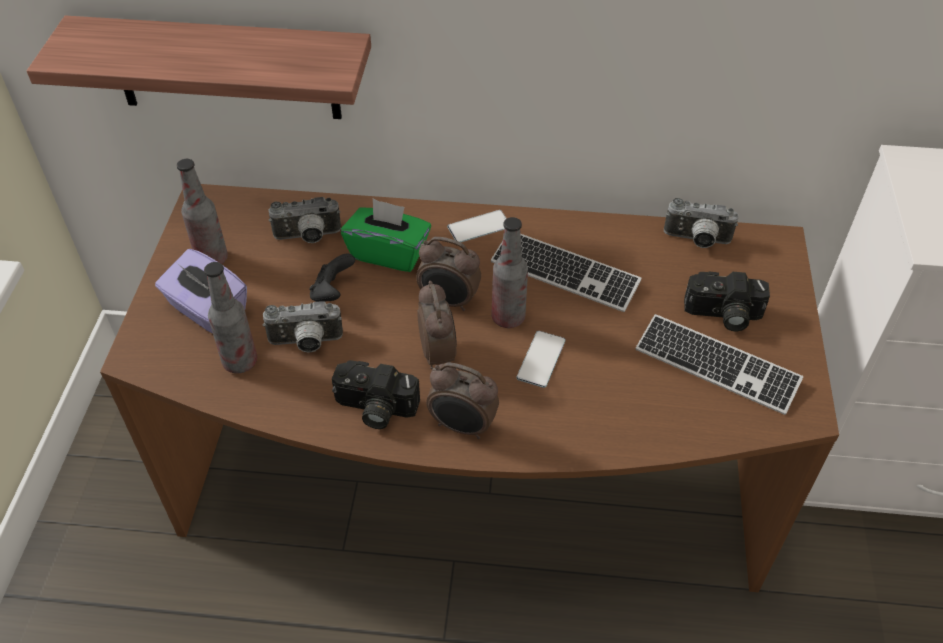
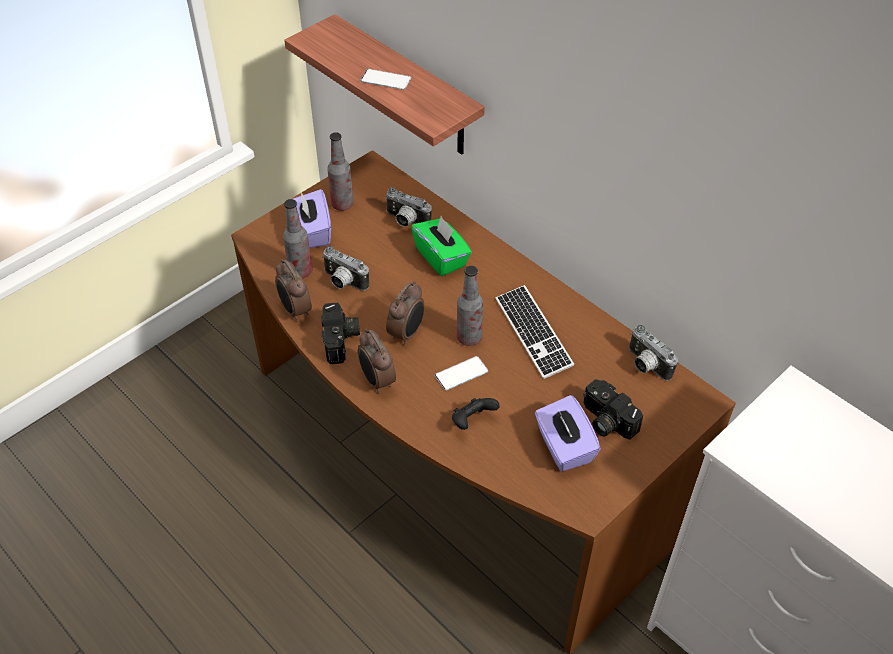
camera: 40 degrees right, 0 degrees up
black game controller [309,254,355,302] -> black game controller moved to [452,398,500,430]
camera [332,360,420,429] -> camera turned 150 degrees counterclockwise [321,303,360,364]
alarm clock [416,237,481,311] -> alarm clock moved to [275,259,312,321]
phone [447,210,507,242] -> phone moved to [361,69,411,90]
keyboard [636,314,803,415] -> purple tissue box [535,395,601,471]

